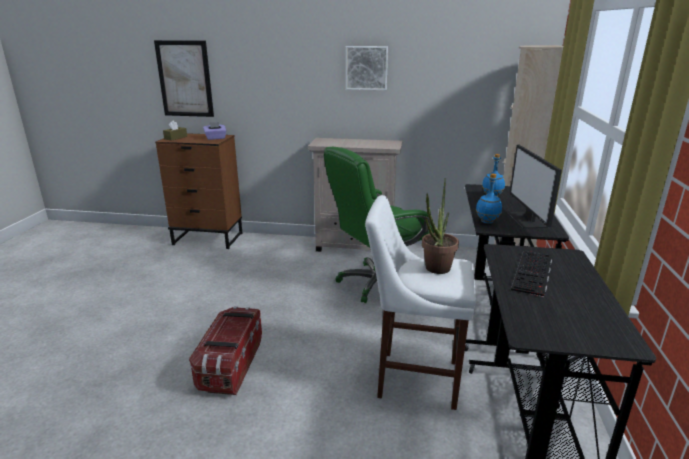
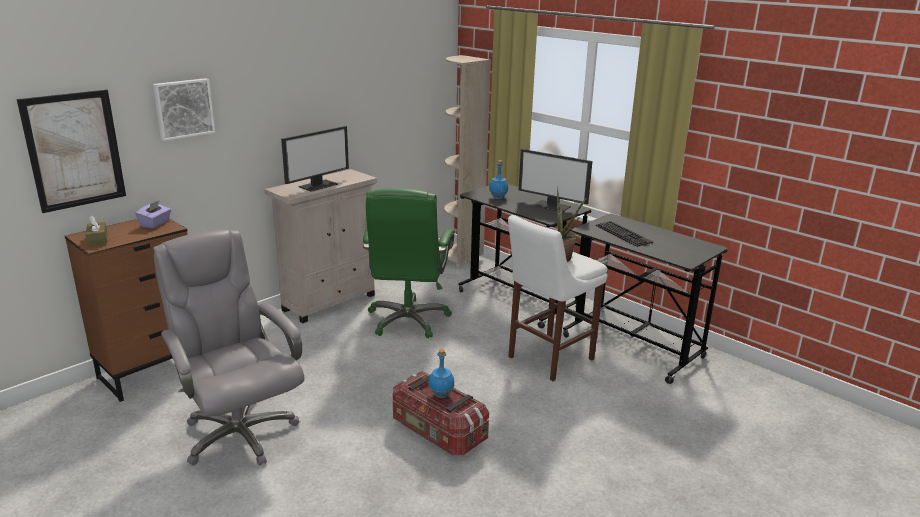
camera: 55 degrees left, 0 degrees up
picture [346,46,388,90] -> picture moved to [153,78,215,141]
blue bottle [476,174,502,224] -> blue bottle moved to [428,349,455,398]
none -> grey office chair [153,229,305,466]
none -> monitor [281,126,349,192]

